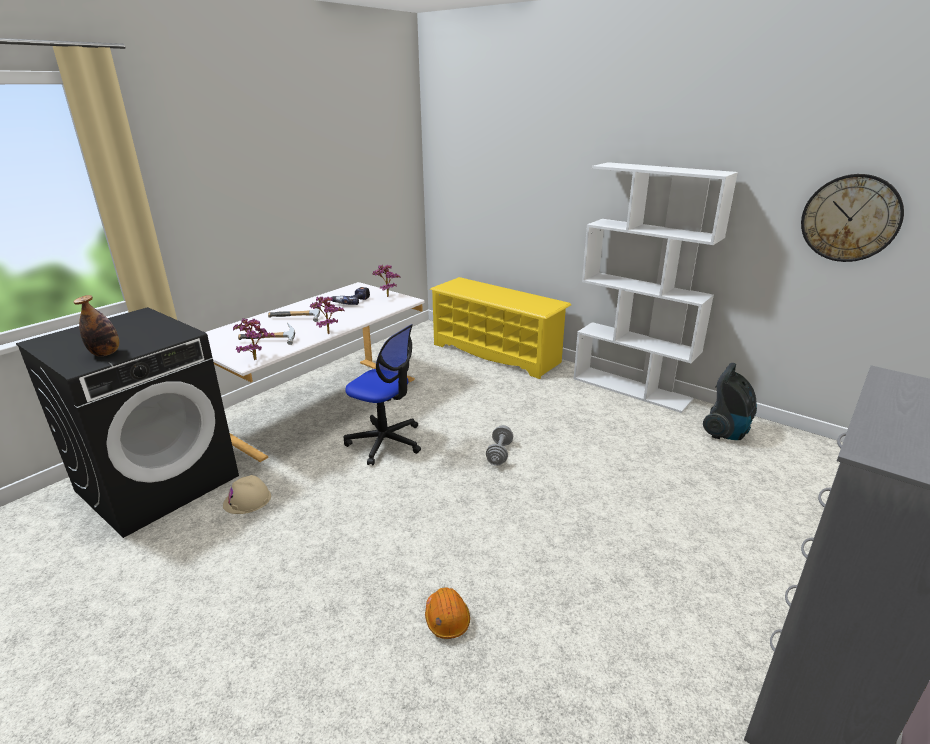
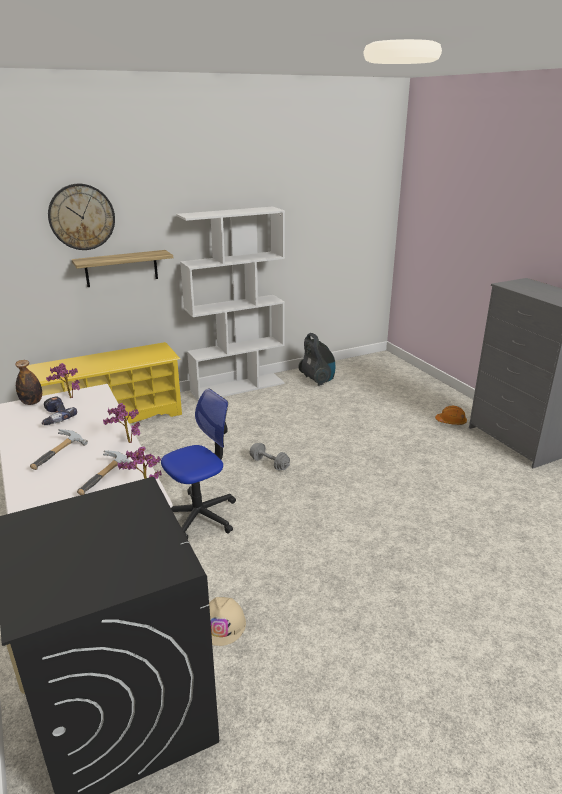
camera: 65 degrees left, 0 degrees up
bottle [73,295,119,356] -> bottle moved to [15,360,42,405]
orange hard hat [425,587,470,639] -> orange hard hat moved to [435,406,467,425]
wall clock [801,174,904,262] -> wall clock moved to [48,184,115,250]
none -> shelf [72,250,173,287]

